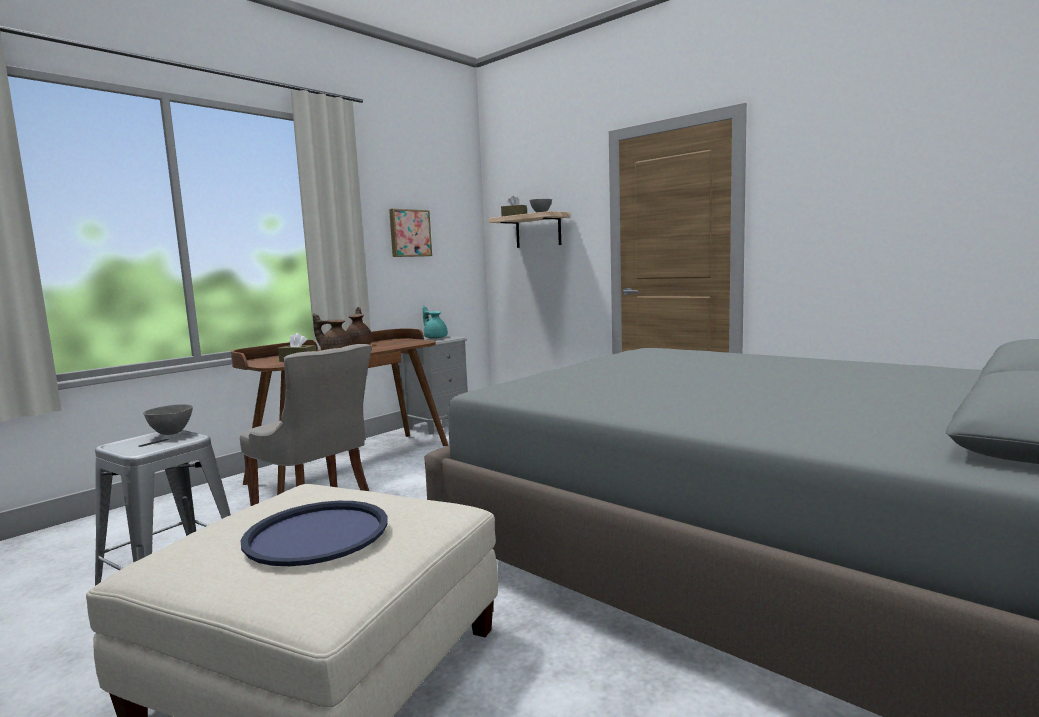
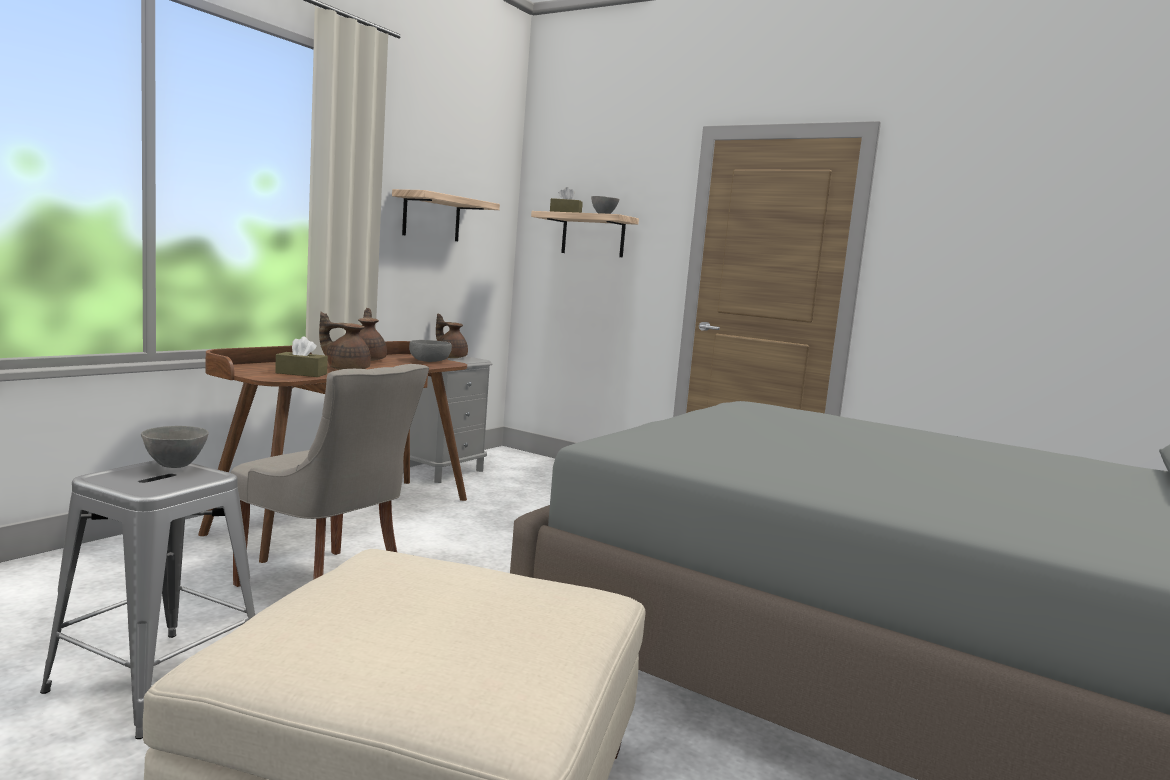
camera: 10 degrees left, 0 degrees up
blue tray [241,501,388,566] -> none
picture [389,209,432,257] -> shelf [392,189,500,241]
turquoise teapot [423,306,448,339] -> brown teapot [436,314,468,358]
none -> grey bowl [409,340,452,362]

